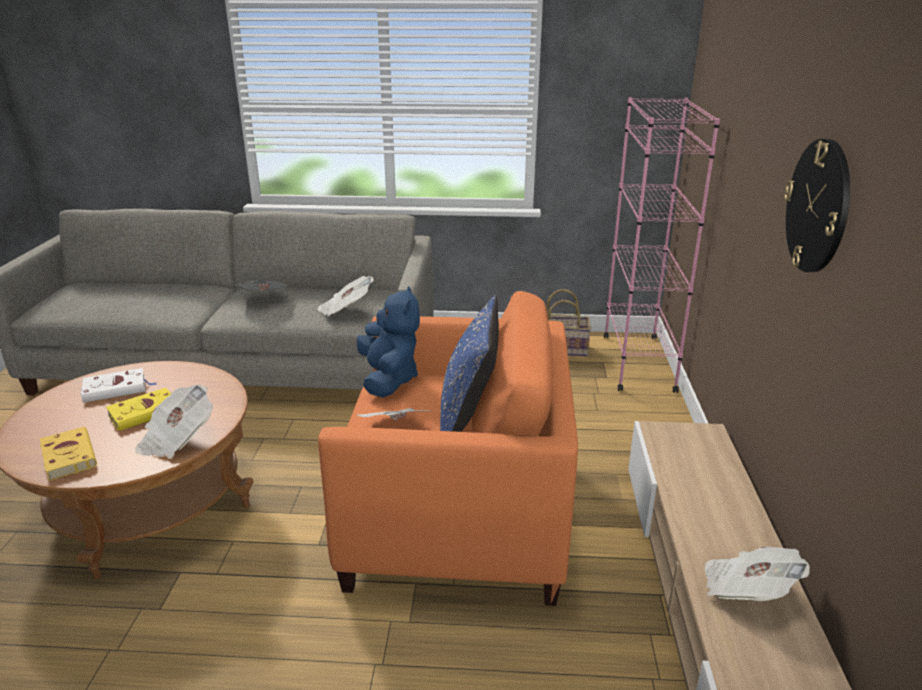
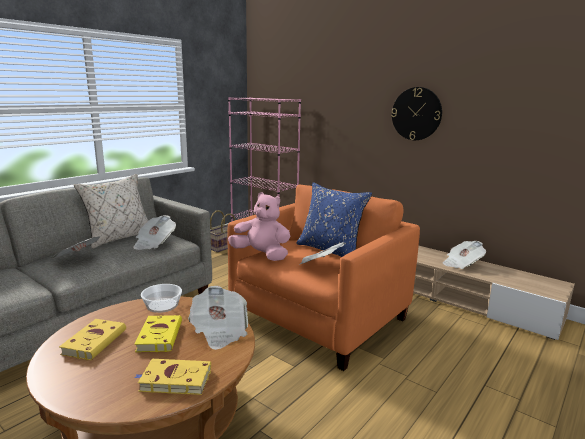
camera: 55 degrees left, 10 degrees down
white book [80,368,158,403] -> yellow book [59,319,126,360]
blue plush toy [357,286,420,398] -> pink plush toy [228,192,290,261]
none -> beige pillow [74,174,148,249]
none -> bowl [141,284,182,313]

